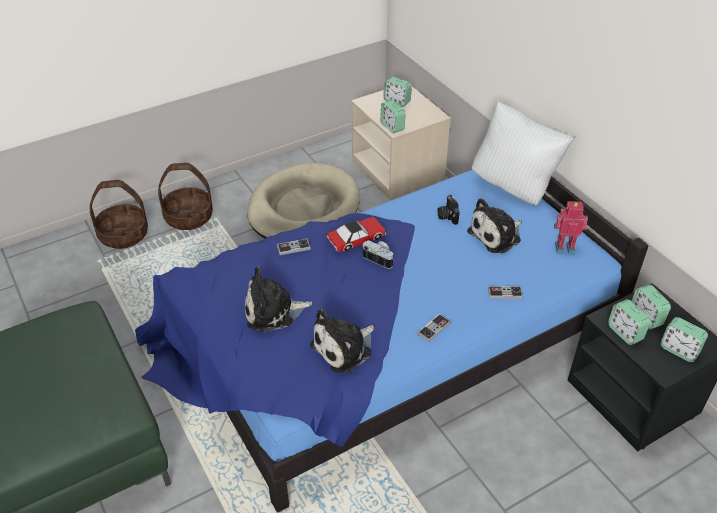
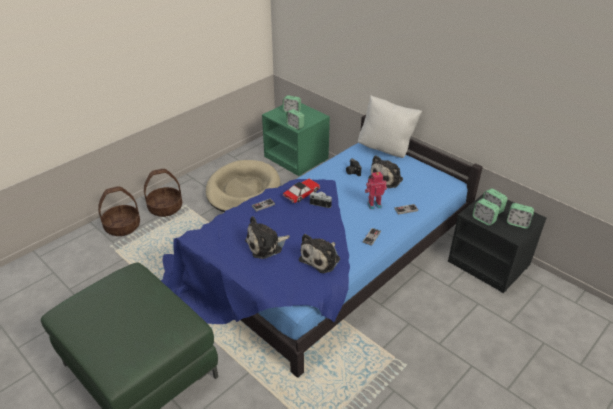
camera: 15 degrees left, 5 degrees down
beige nightstand [351,87,451,200] -> green nightstand [262,103,330,176]
toy robot [554,201,588,255] -> toy robot moved to [365,172,387,210]

